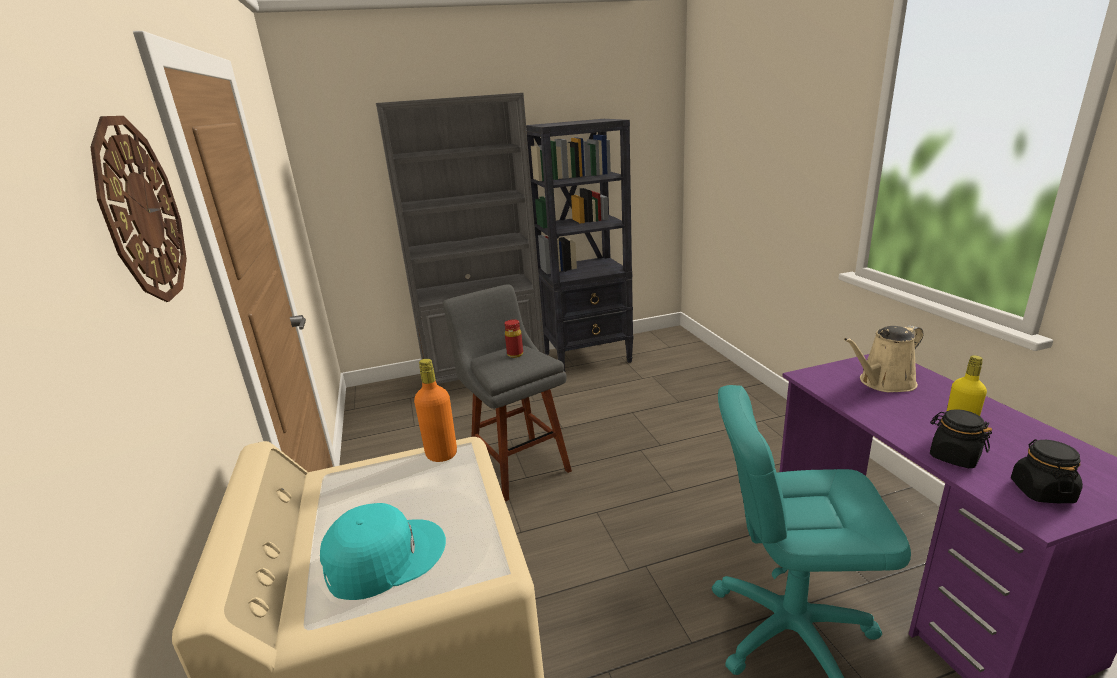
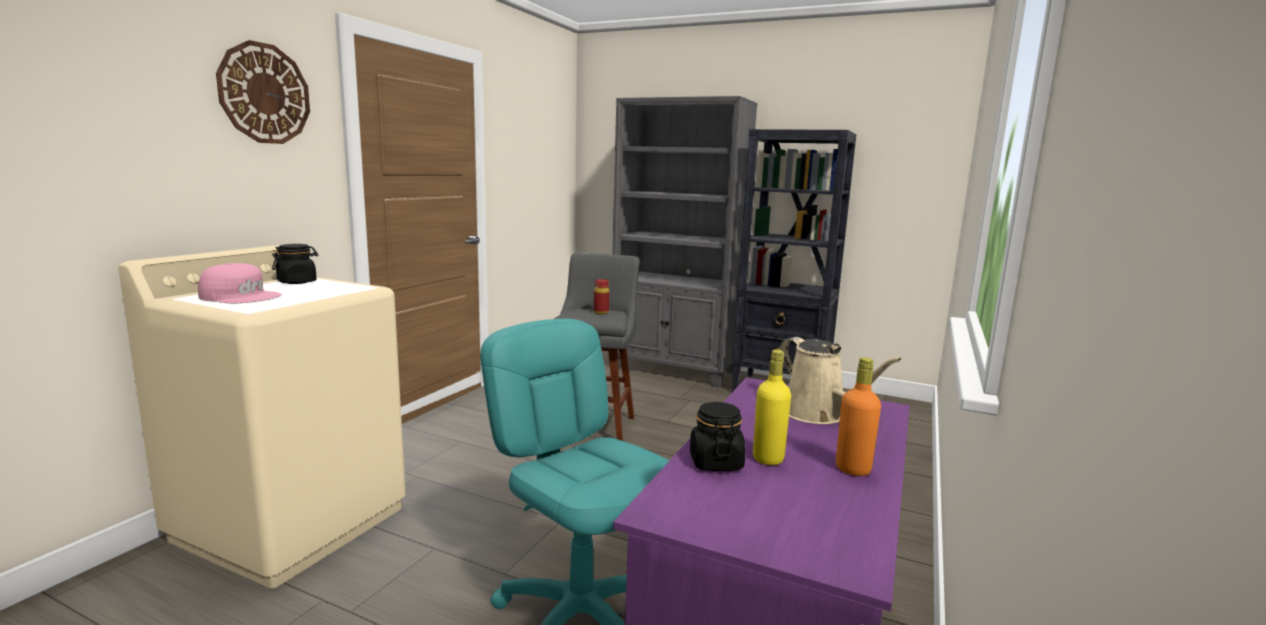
camera: 40 degrees right, 10 degrees down
turquoise cap [320,503,446,600] -> pink cap [198,263,282,303]
orange bottle [414,359,457,462] -> orange bottle moved to [836,357,881,476]
beige watering can [844,325,923,392] -> beige watering can turned 135 degrees counterclockwise [780,337,902,424]
black jar [1011,439,1083,503] -> black jar moved to [272,244,318,284]

